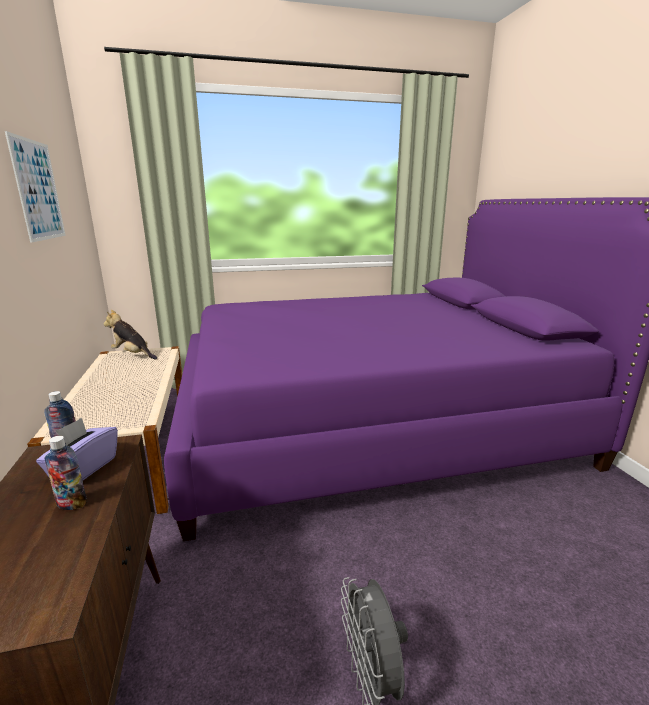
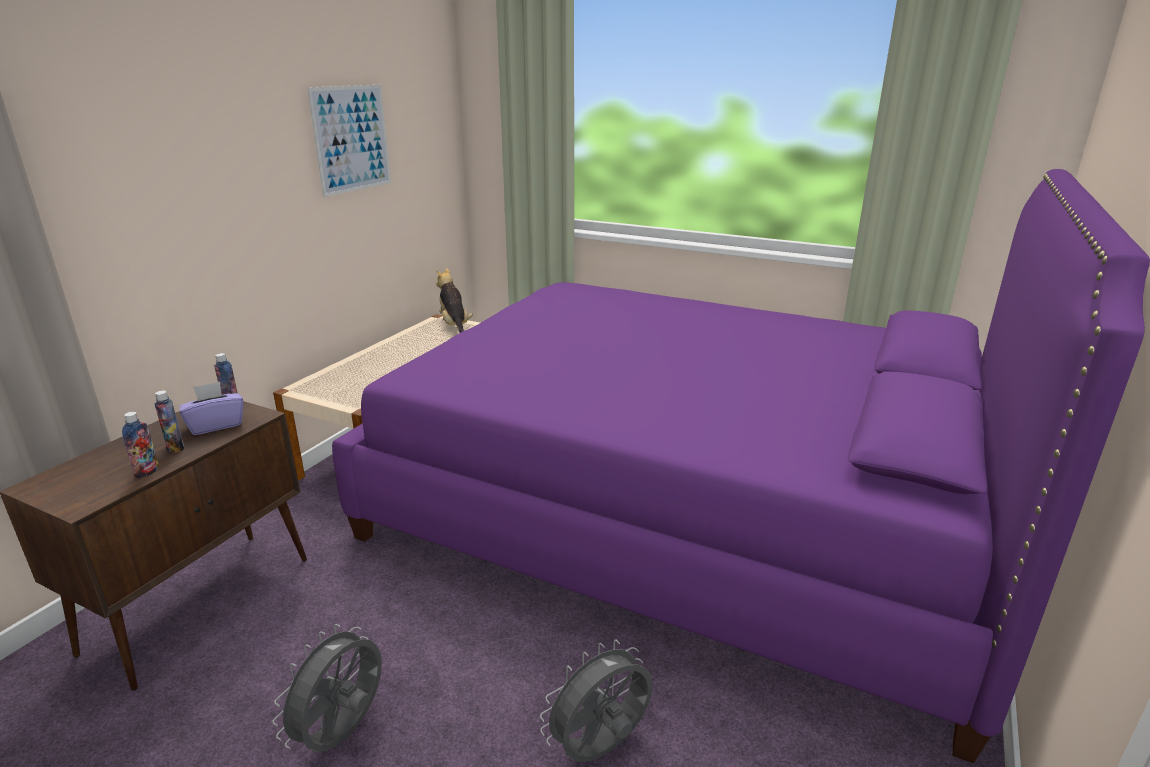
camera: 40 degrees right, 5 degrees up
none -> bottle [122,412,159,478]
none -> grey fan [540,639,653,762]

